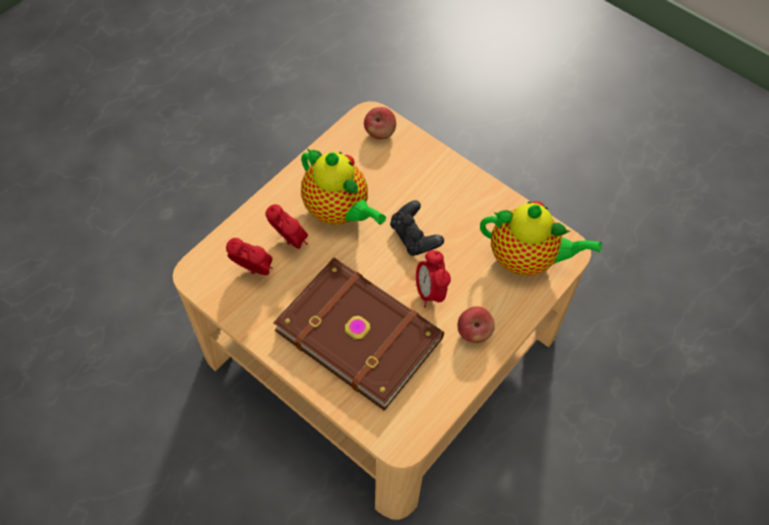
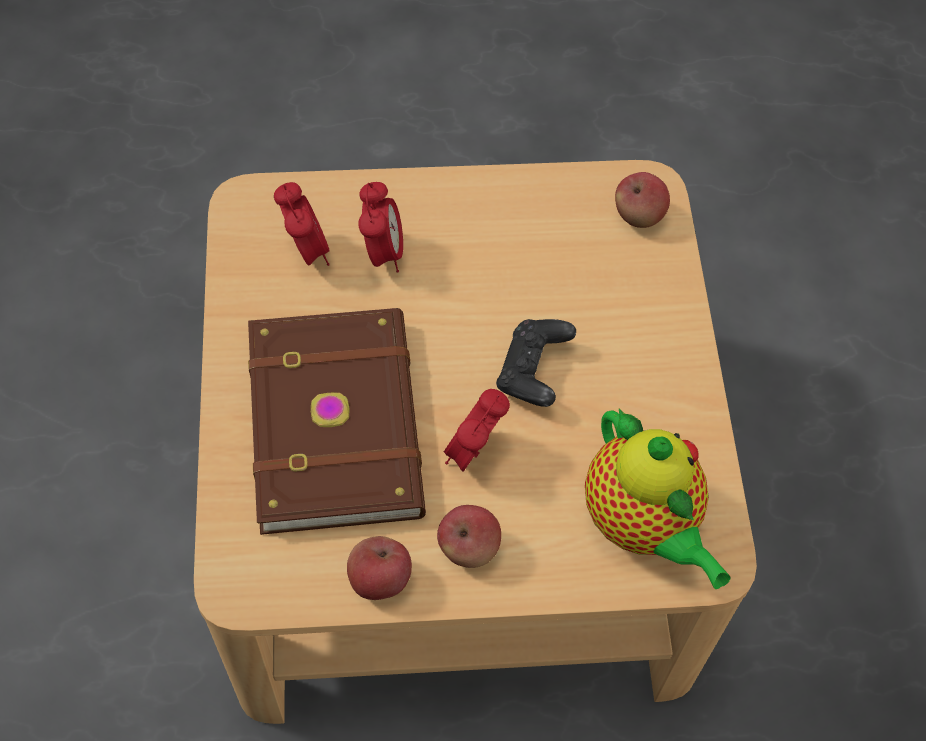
camera: 45 degrees right, 0 degrees up
teapot [301,148,386,225] -> none
none -> apple [347,536,412,600]

